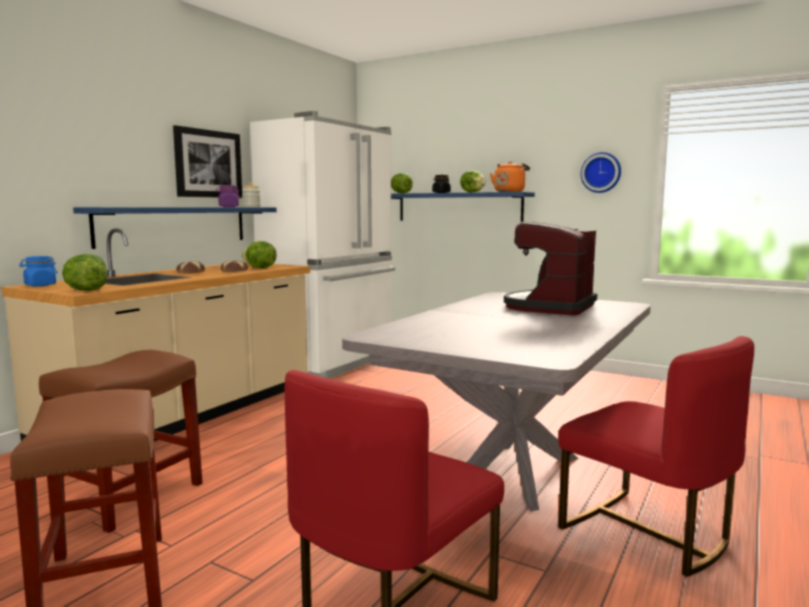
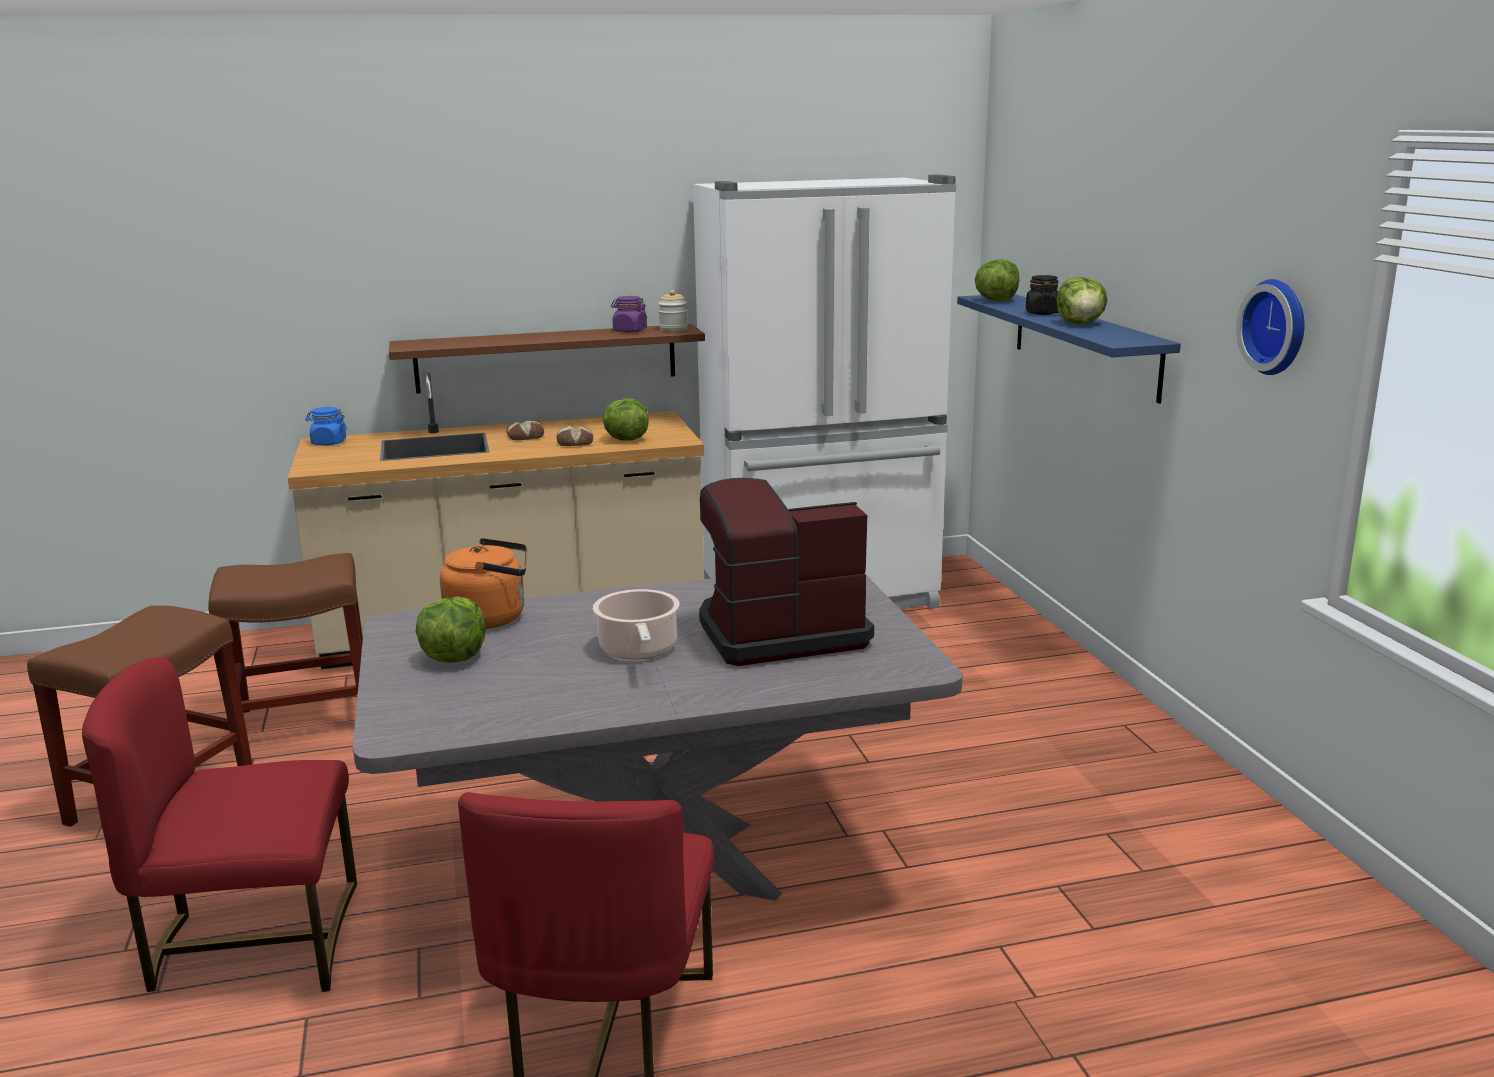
camera: 45 degrees right, 10 degrees up
lettuce [62,254,107,291] -> lettuce moved to [416,597,485,663]
blue shelf [73,207,277,249] -> brown shelf [389,324,705,394]
picture [173,125,242,198] -> none
orange kettle [490,162,530,192] -> orange kettle moved to [440,538,527,629]
none -> cooking pot [593,589,680,660]

